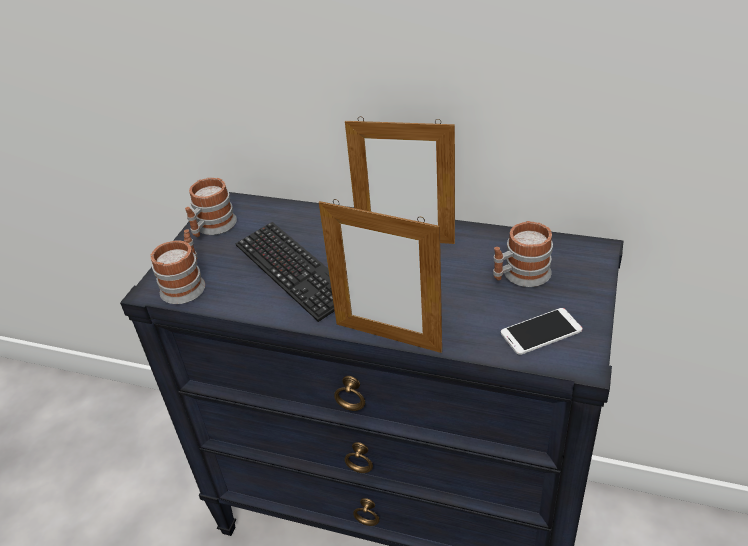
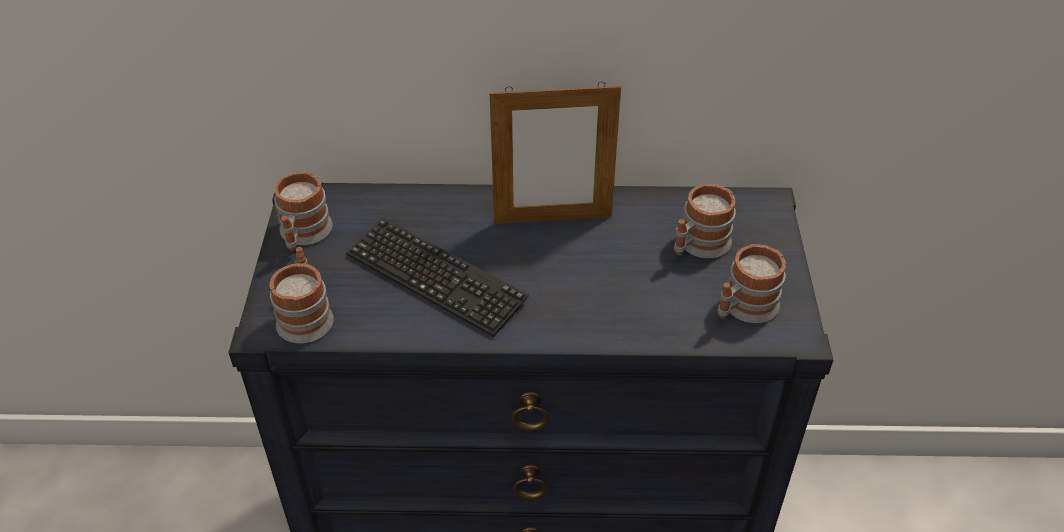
camera: 20 degrees left, 5 degrees up
picture frame [319,199,442,353] -> none
phone [501,308,582,355] -> mug [717,244,786,323]

